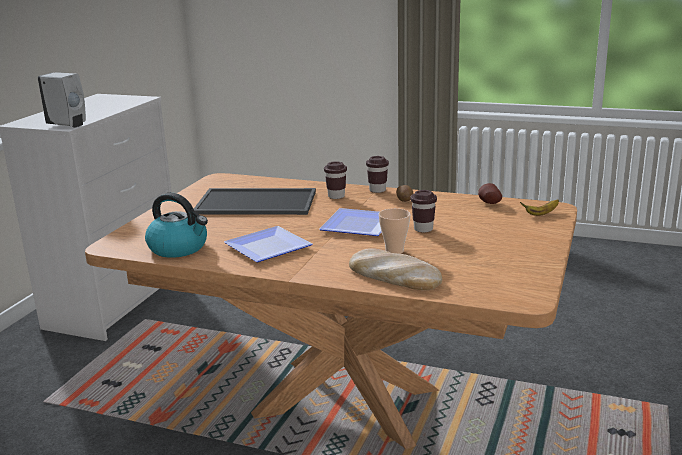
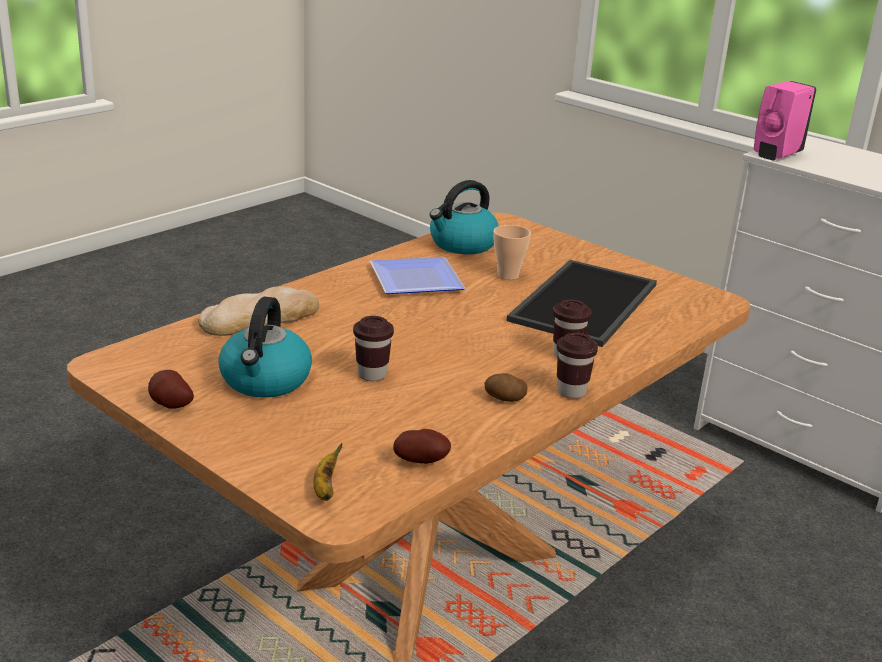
camera: 110 degrees right, 5 degrees up
white soap dispenser [38,72,86,128] -> pink soap dispenser [754,81,816,161]
plate [319,208,381,236] -> none
cup [379,208,410,254] -> cup moved to [493,225,531,280]
none -> potato [148,370,194,409]
none -> kettle [218,297,312,398]

